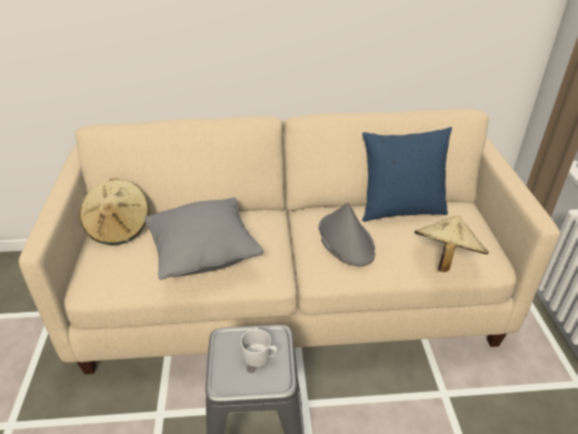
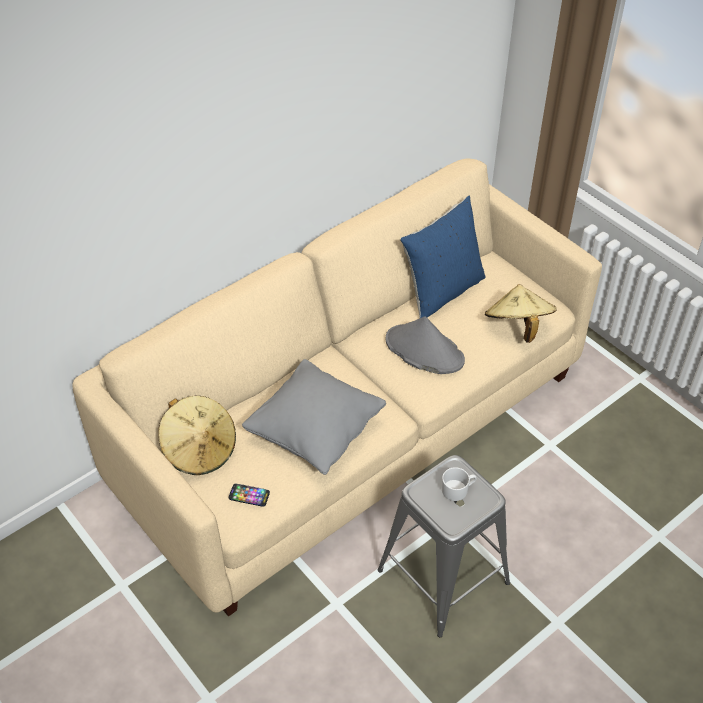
camera: 35 degrees left, 10 degrees up
none -> phone [229,483,270,507]

